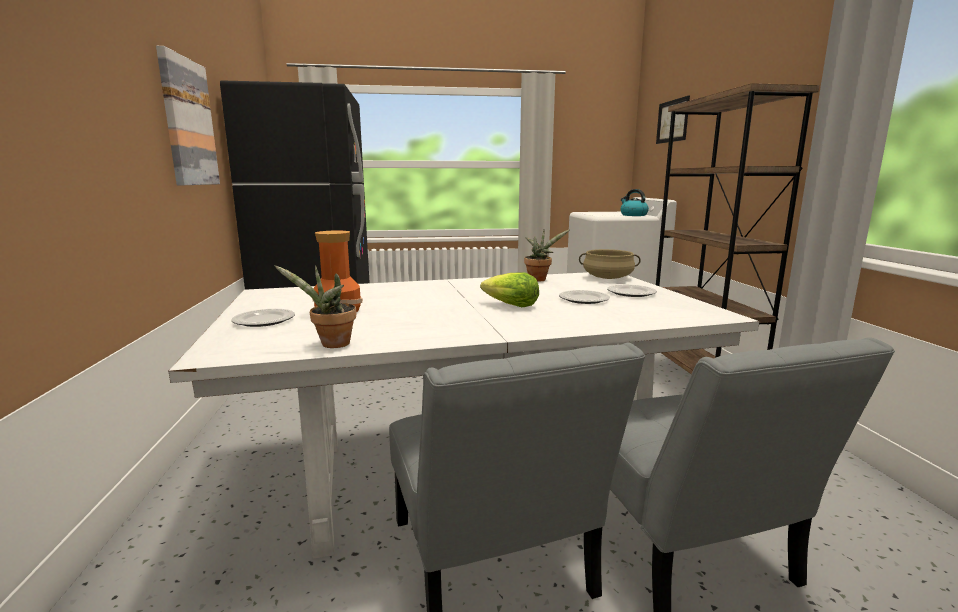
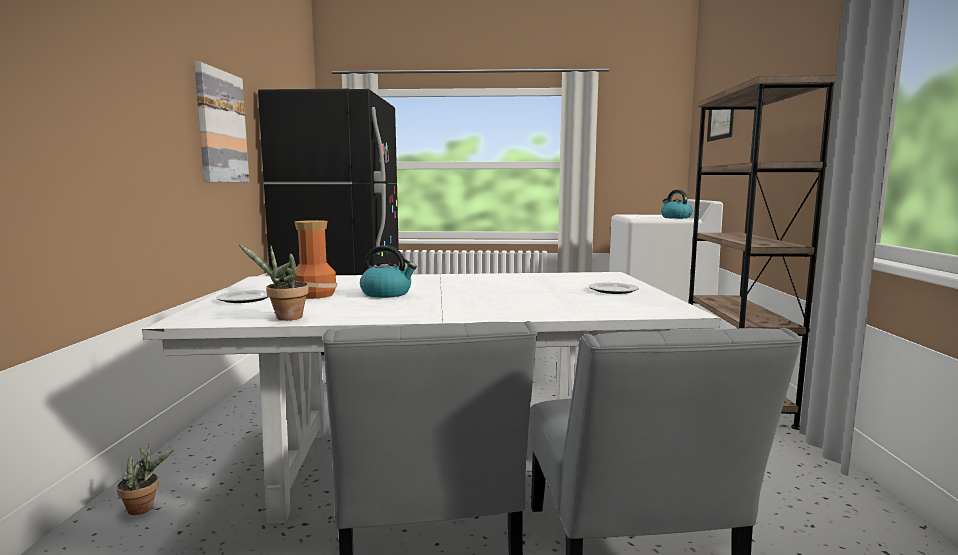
camera: 10 degrees right, 5 degrees down
lettuce [480,272,539,307] -> none
potted plant [524,229,570,281] -> potted plant moved to [117,444,175,515]
plate [559,290,610,304] -> none
beige cooking pot [579,249,641,279] -> none
none -> kettle [360,245,417,298]

